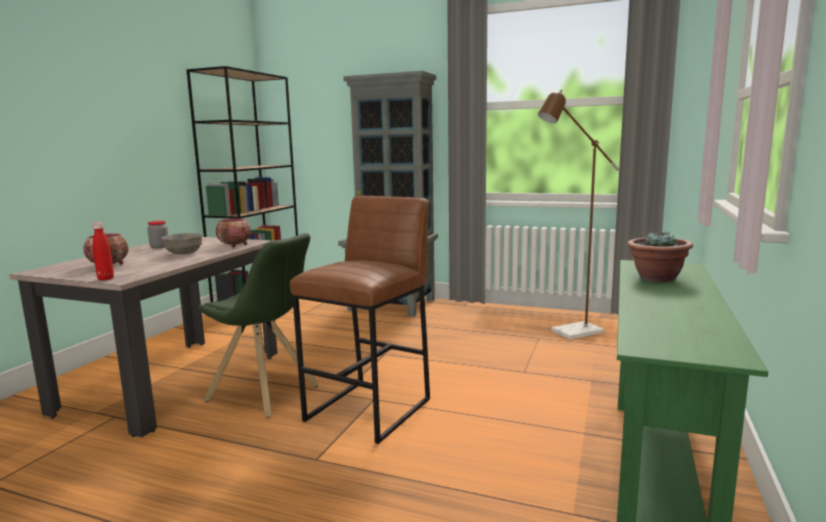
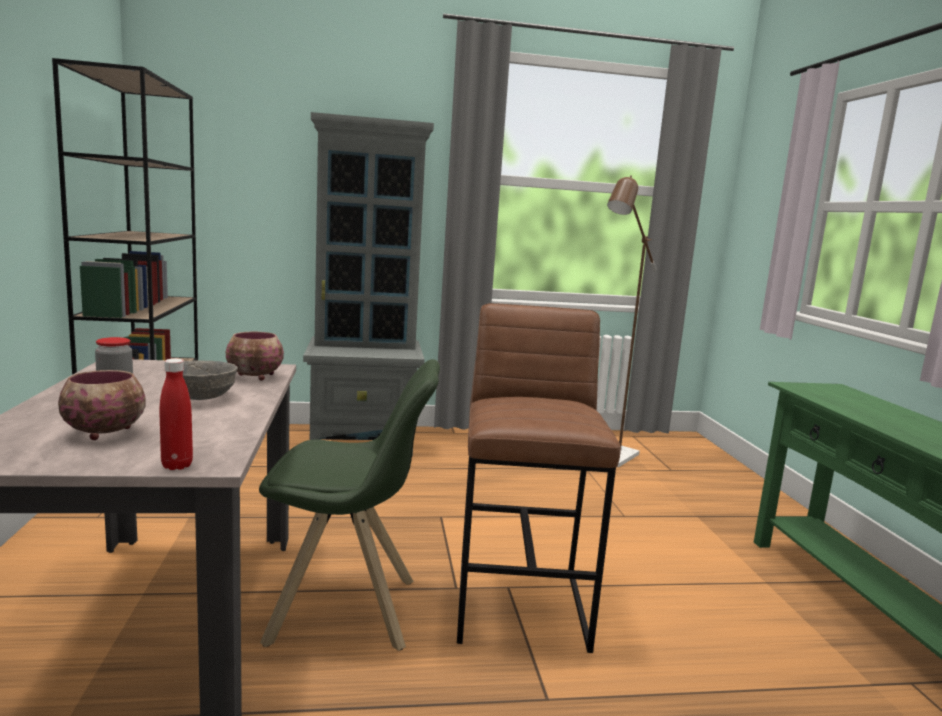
camera: 30 degrees left, 0 degrees up
potted plant [627,231,693,282] -> none

